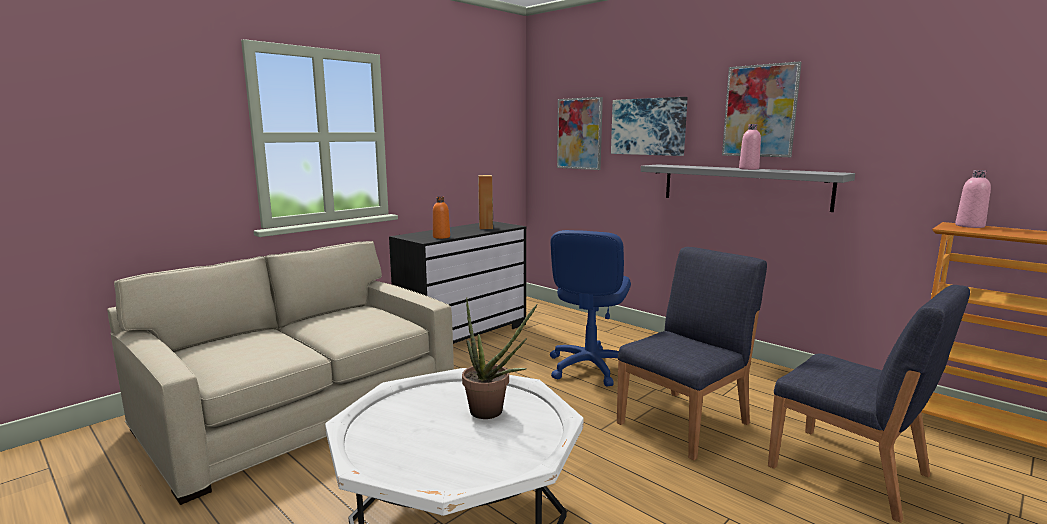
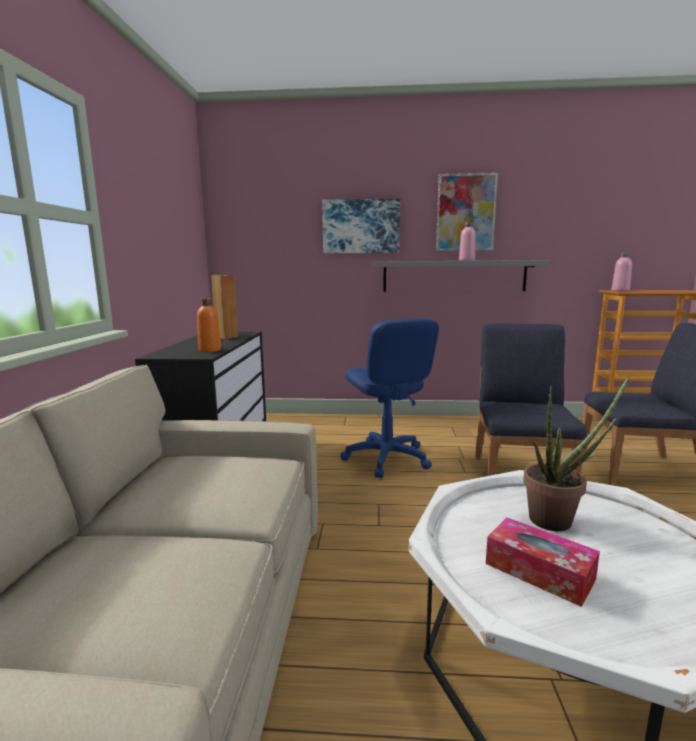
camera: 40 degrees left, 0 degrees up
picture [557,97,603,170] -> none
none -> tissue box [486,517,600,607]

